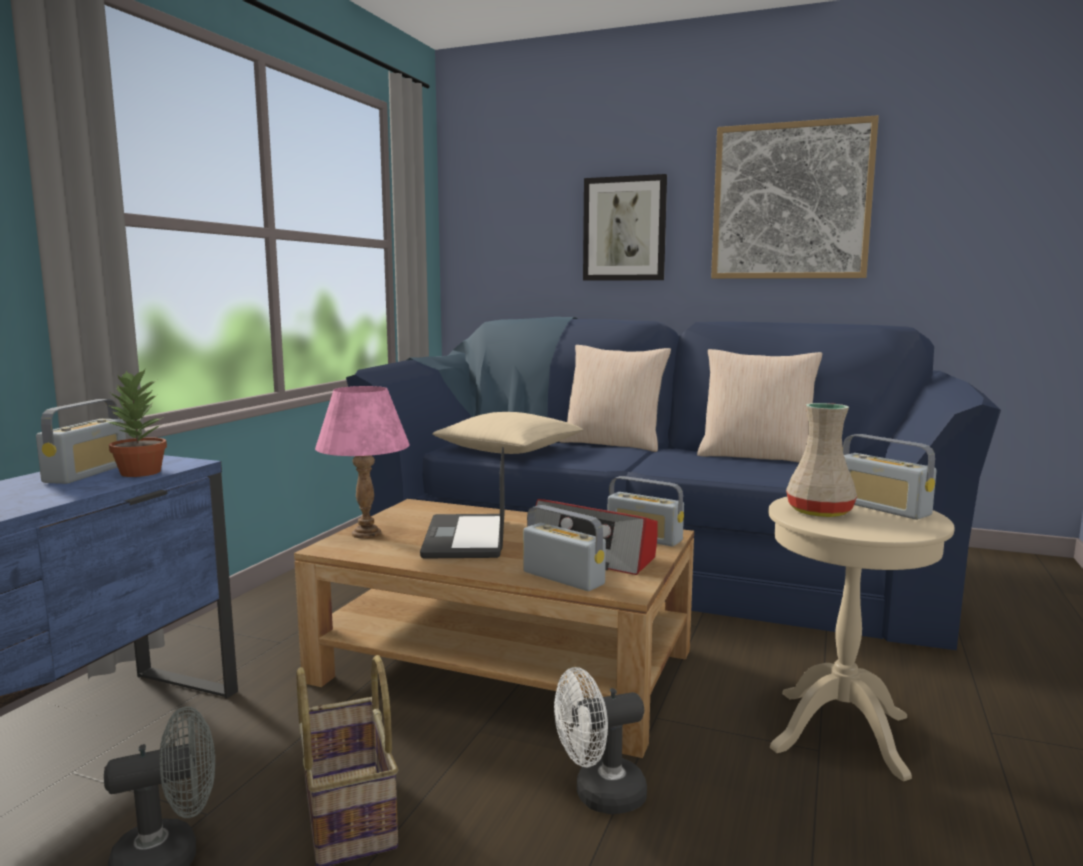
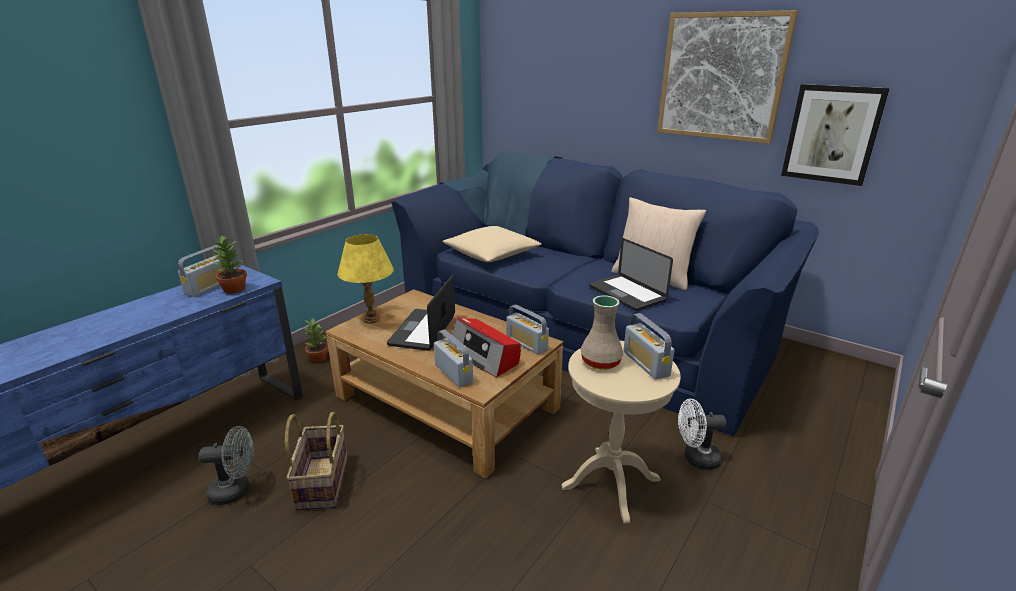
camera: 15 degrees right, 15 degrees up
pink table lamp [315,386,410,538] -> yellow table lamp [338,234,394,324]
white fan [554,667,647,814] -> white fan moved to [678,399,727,470]
beige pillow [559,345,671,452] -> none
picture [583,174,667,281] -> picture moved to [781,84,890,186]
none -> potted plant [305,319,328,363]
none -> laptop [589,238,673,311]

